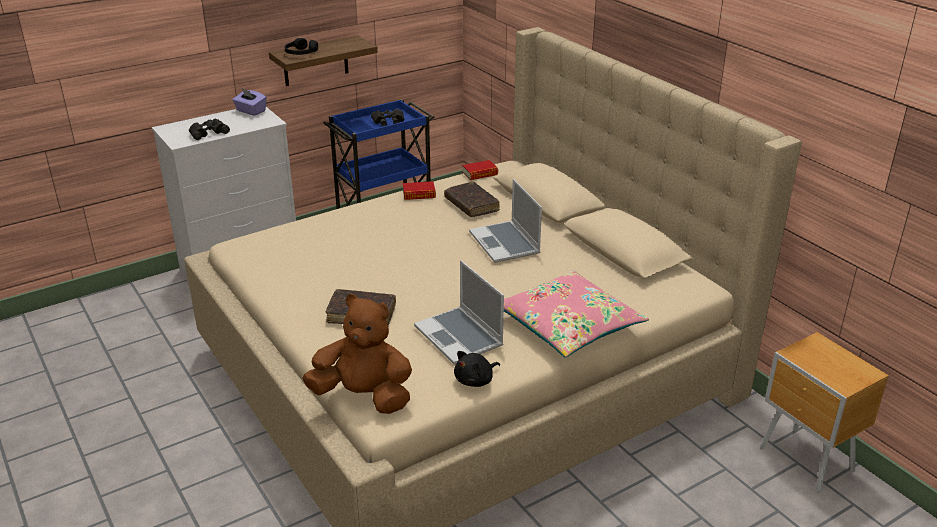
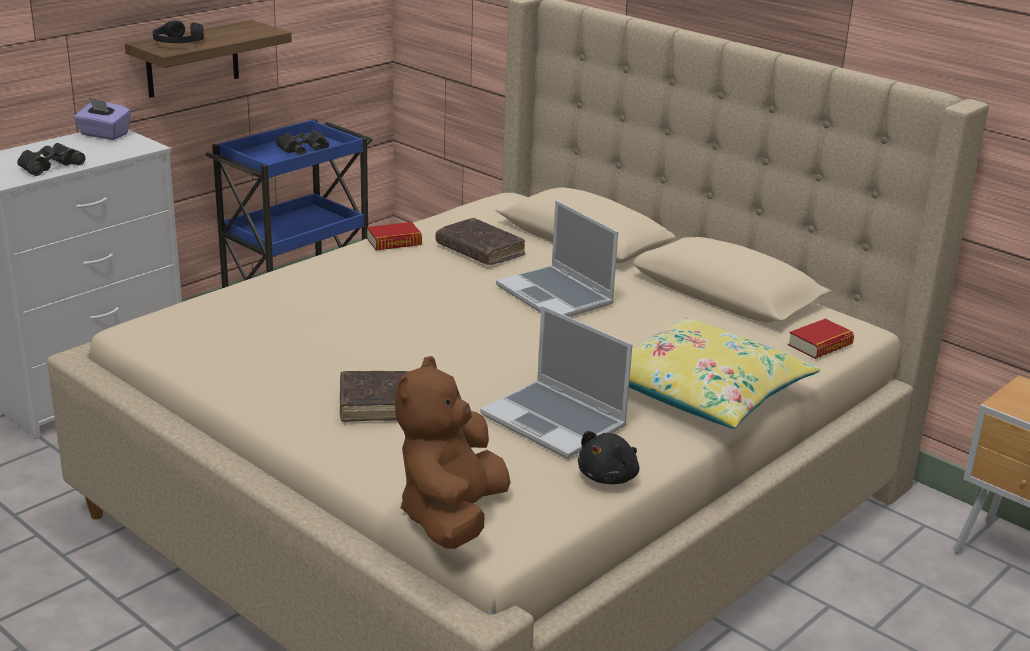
camera: 15 degrees left, 5 degrees down
brown plush toy [302,294,412,414] -> brown plush toy turned 75 degrees counterclockwise [394,356,511,549]
book [463,160,498,180] -> book moved to [788,319,854,359]
pink pillow [504,270,649,358] -> yellow pillow [629,317,820,429]

